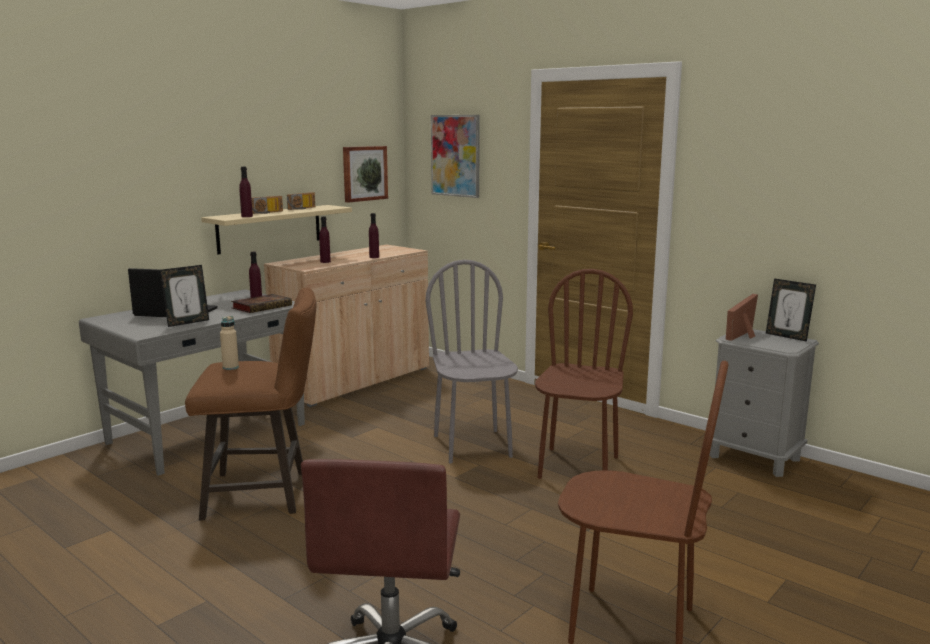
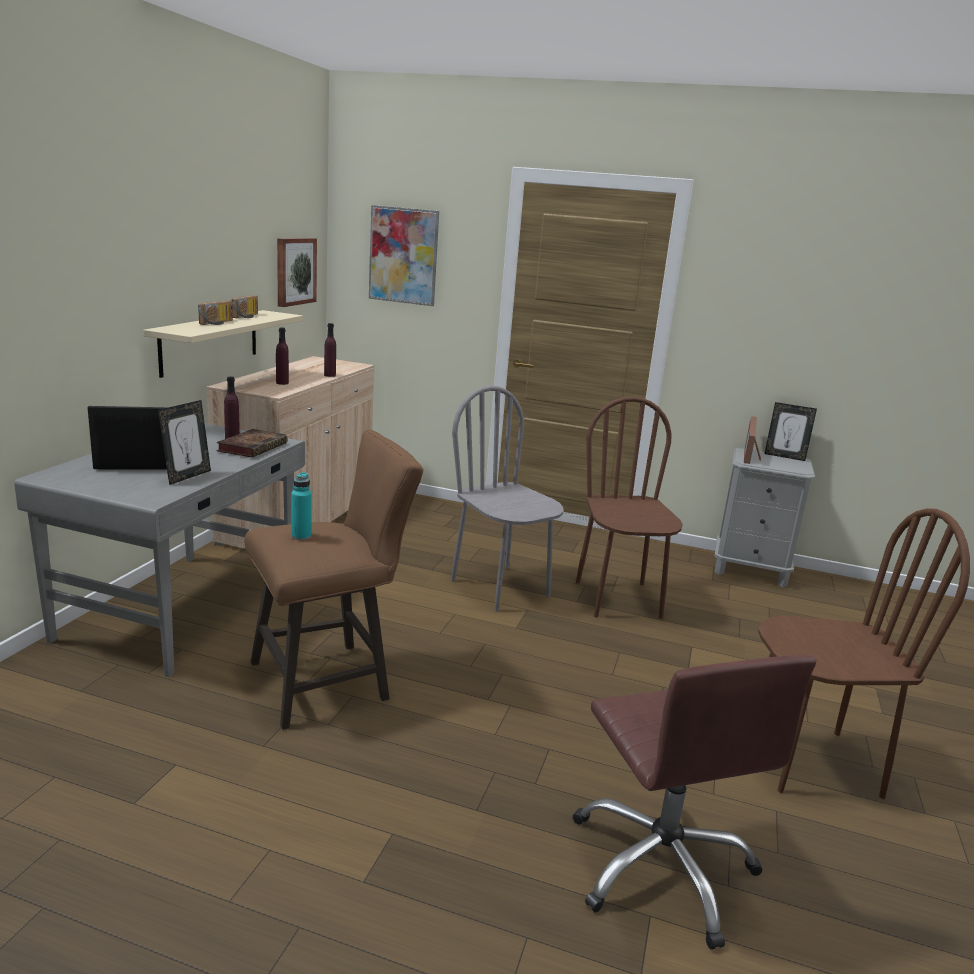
camera: 25 degrees left, 5 degrees up
beige bottle [220,316,239,370] -> turquoise bottle [291,472,312,540]
purple bottle [239,167,253,217] -> none

